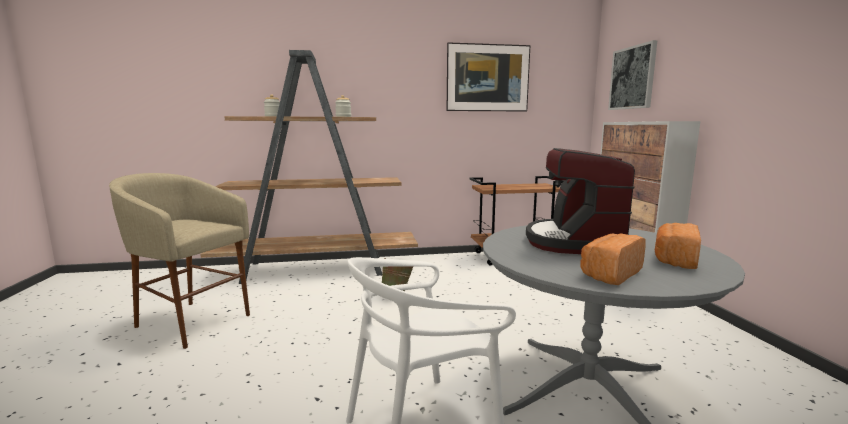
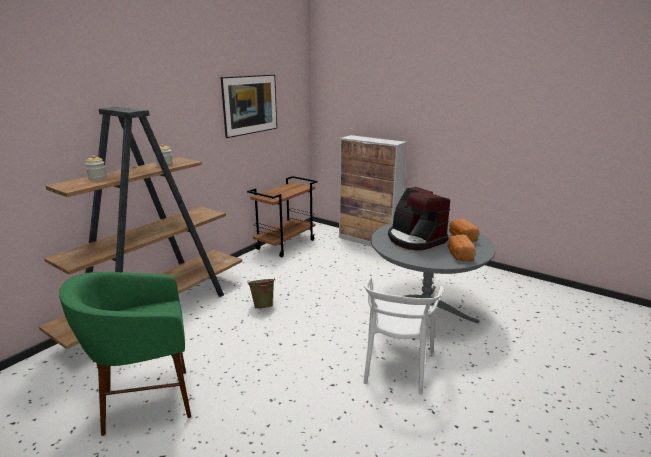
camera: 45 degrees left, 10 degrees up
beige stool [109,173,250,349] -> green stool [59,272,191,436]
picture [608,40,657,110] -> none

